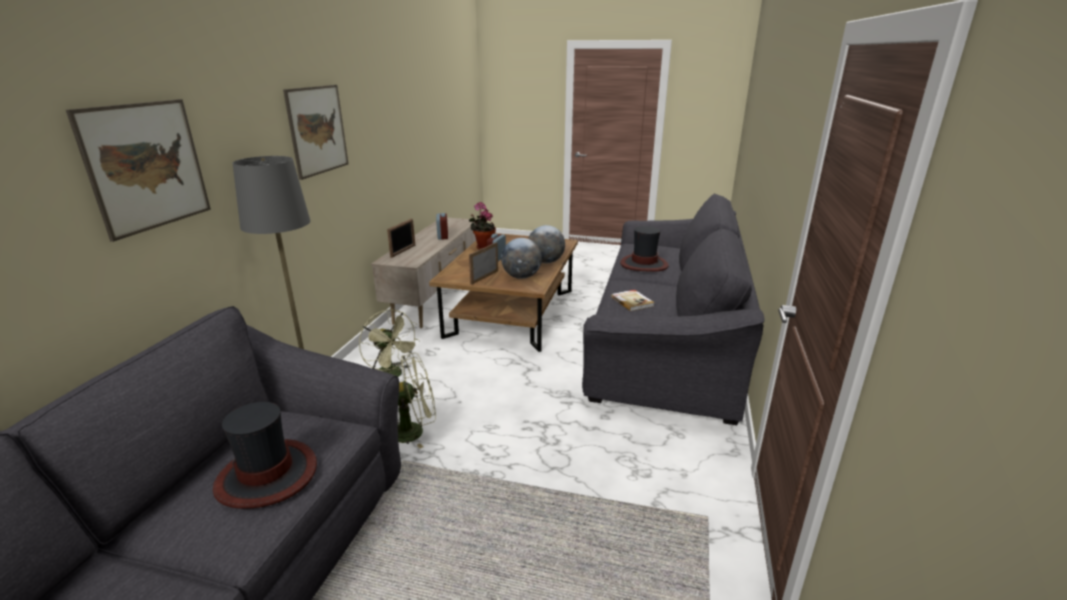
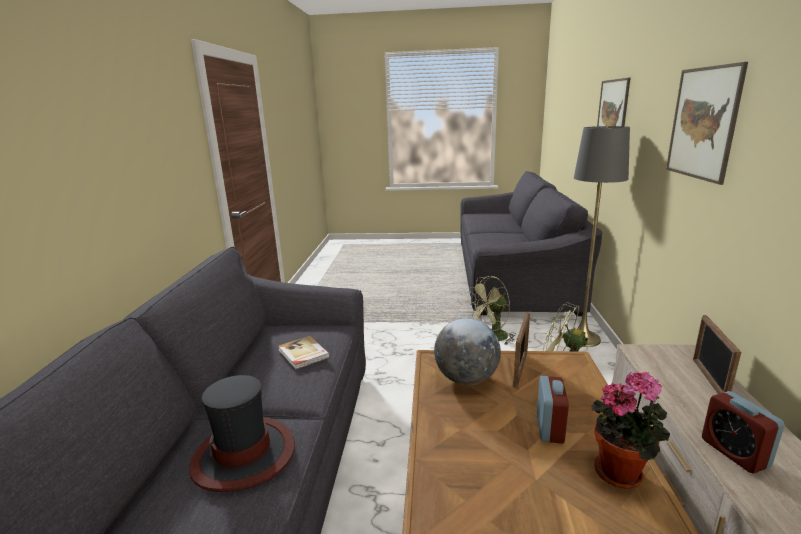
camera: 170 degrees right, 5 degrees down
hat [213,402,317,509] -> none
globe [528,225,565,263] -> none

